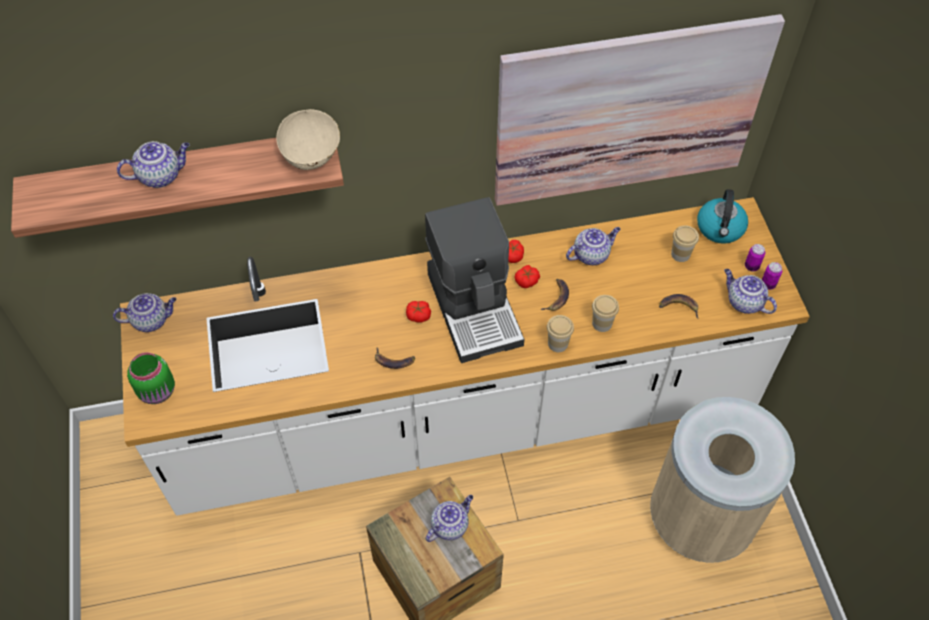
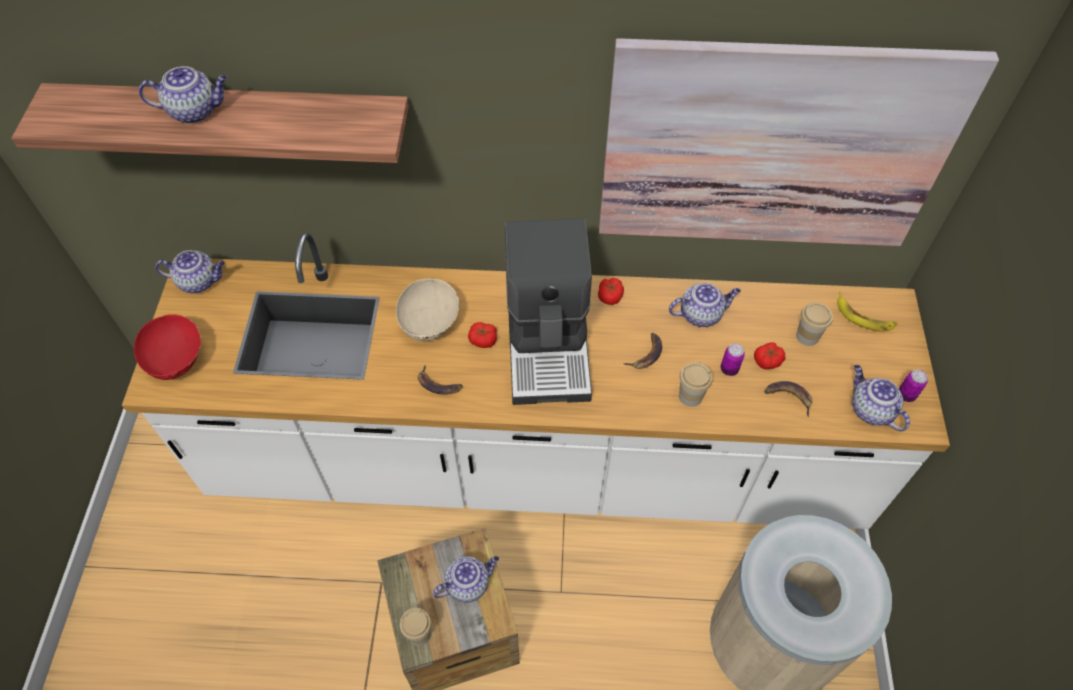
camera: 15 degrees right, 0 degrees up
green jar [127,352,175,404] -> red bowl [134,314,201,380]
beige bowl [276,109,340,170] -> beige bowl moved to [396,277,460,341]
tomato [515,265,540,288] -> tomato moved to [754,342,785,370]
cup [547,315,574,352] -> cup moved to [400,608,432,646]
kettle [697,189,748,244] -> banana [837,292,898,332]
can [745,244,765,272] -> can moved to [721,343,745,376]

